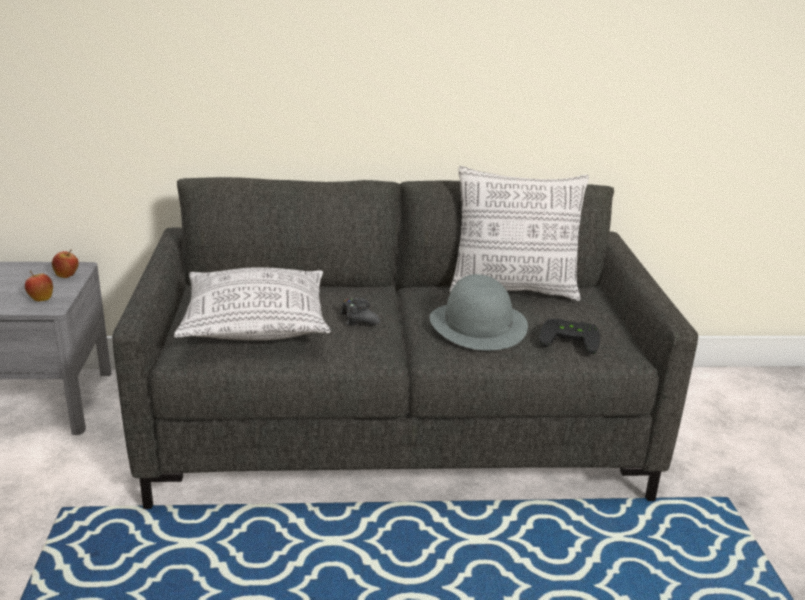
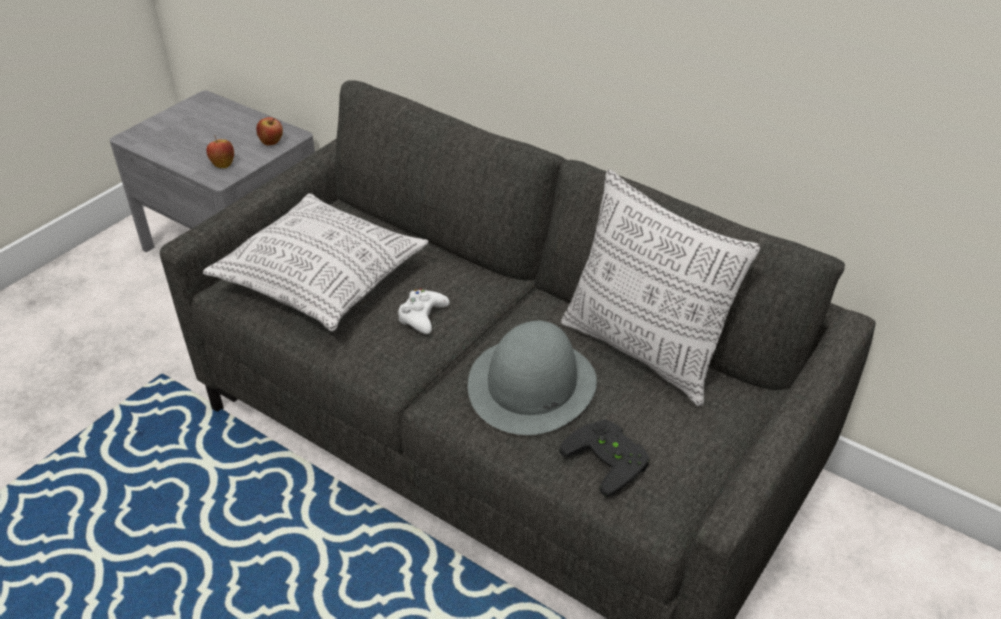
camera: 40 degrees right, 15 degrees up
black game controller [340,298,380,326] -> white game controller [398,289,450,334]

